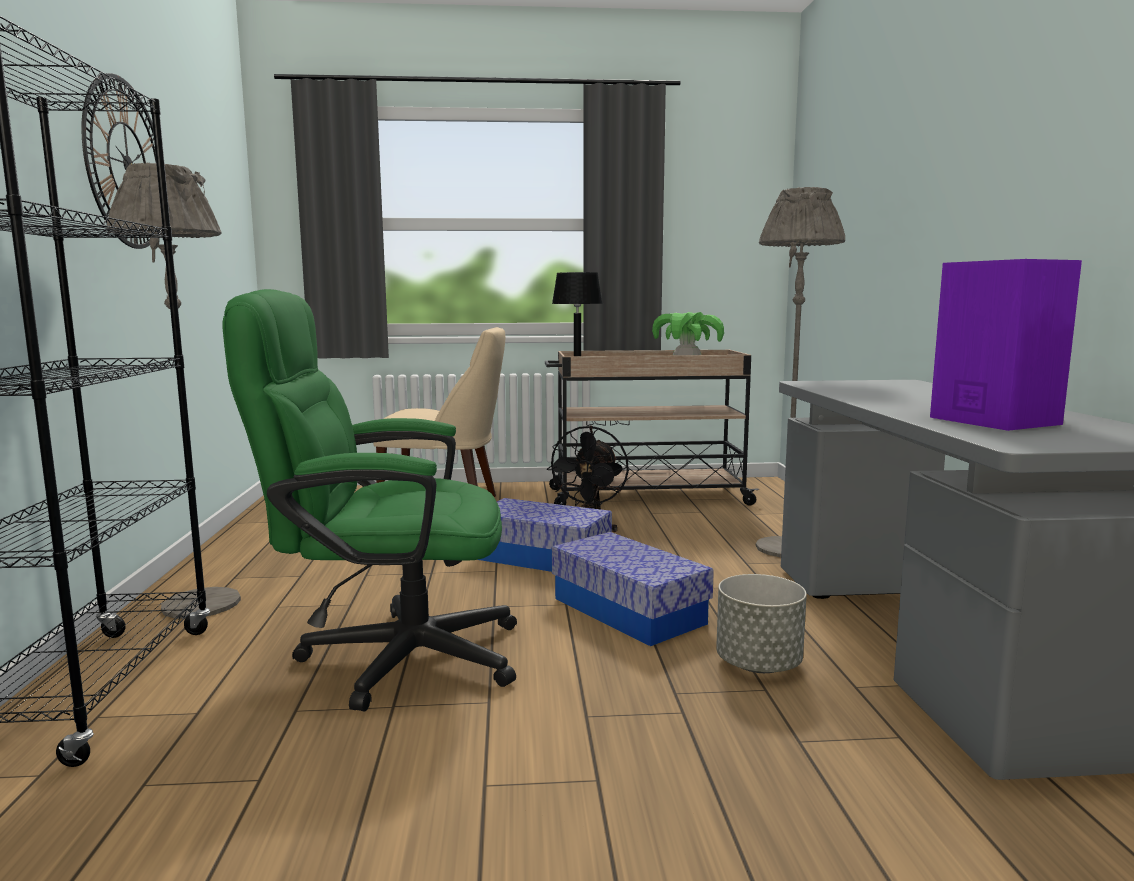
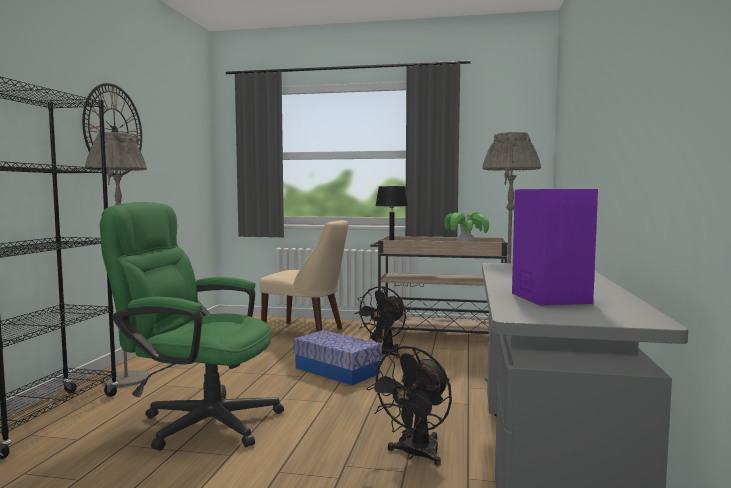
camera: 15 degrees right, 5 degrees down
storage box [552,532,714,646] -> none
grey planter [716,574,807,673] -> black fan [366,346,452,466]

